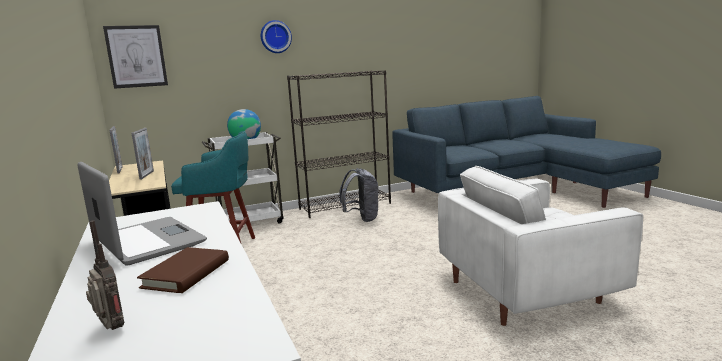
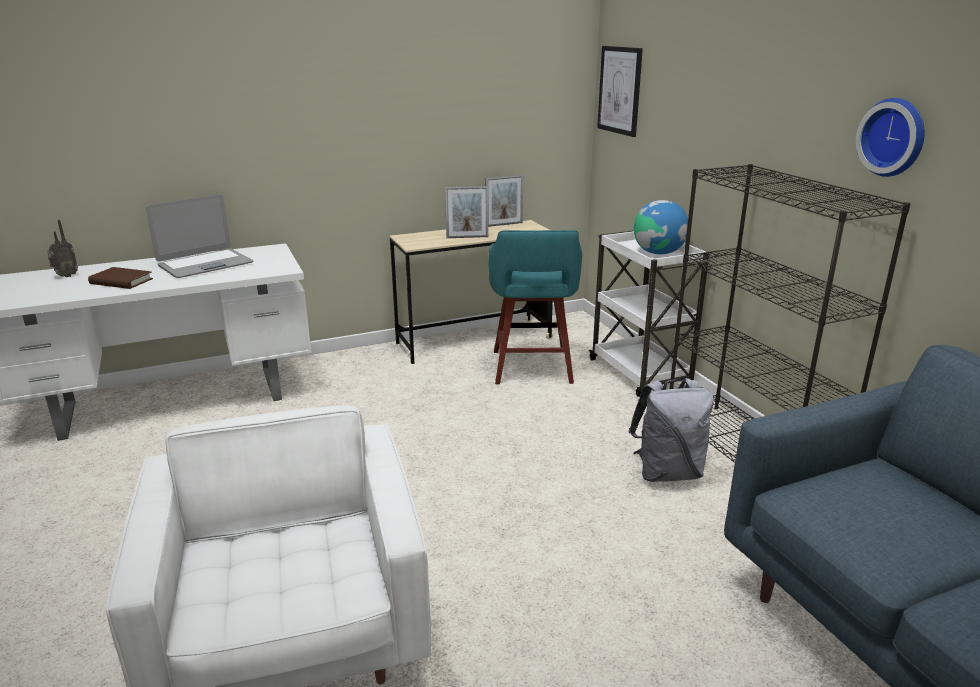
camera: 90 degrees right, 10 degrees up
wall clock [261,20,292,53] -> wall clock moved to [856,98,925,177]

